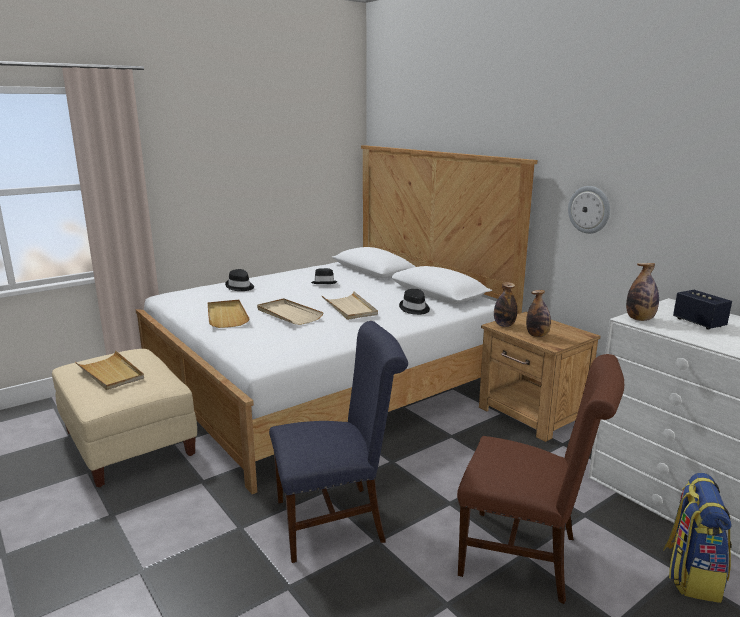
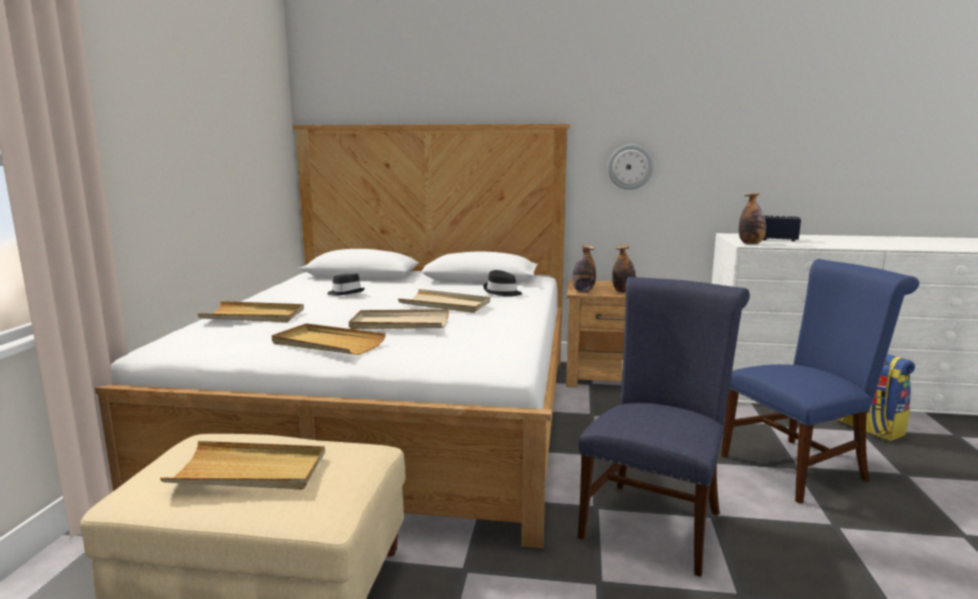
camera: 45 degrees left, 5 degrees down
black hat [225,269,254,291] -> beige tray [198,301,304,322]
brown chair [457,354,624,604] -> blue chair [721,259,919,504]

